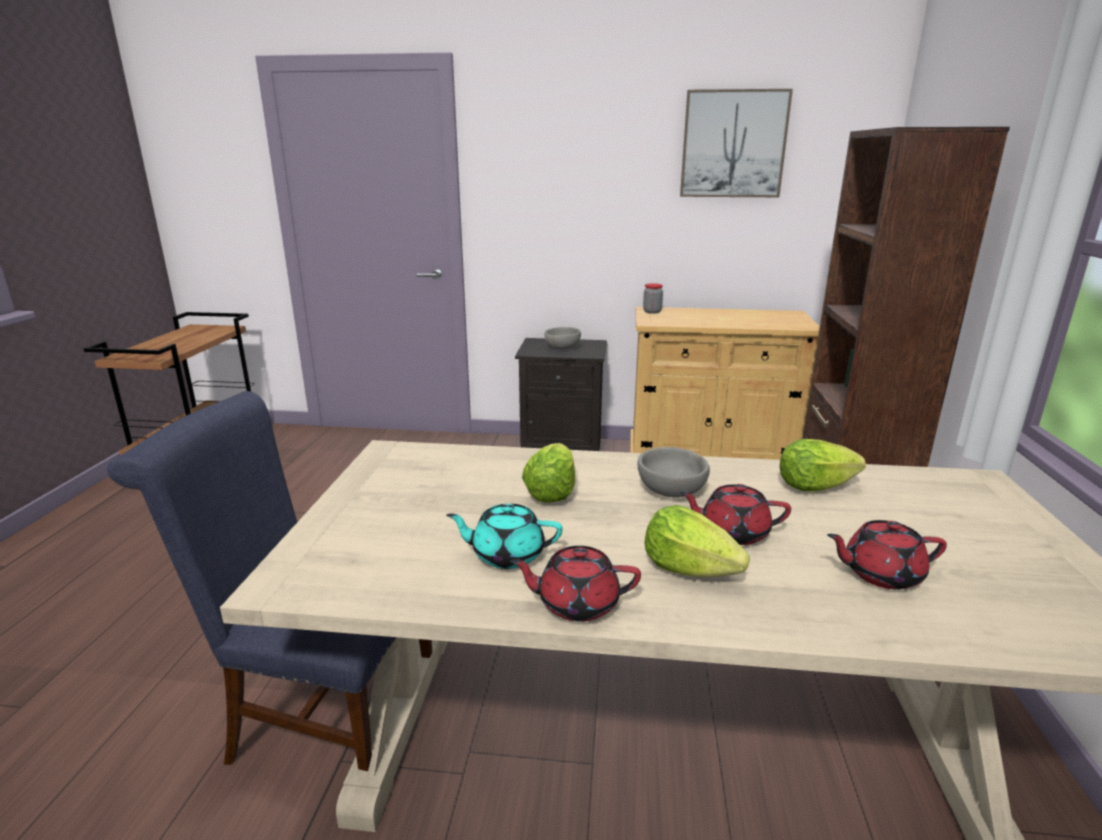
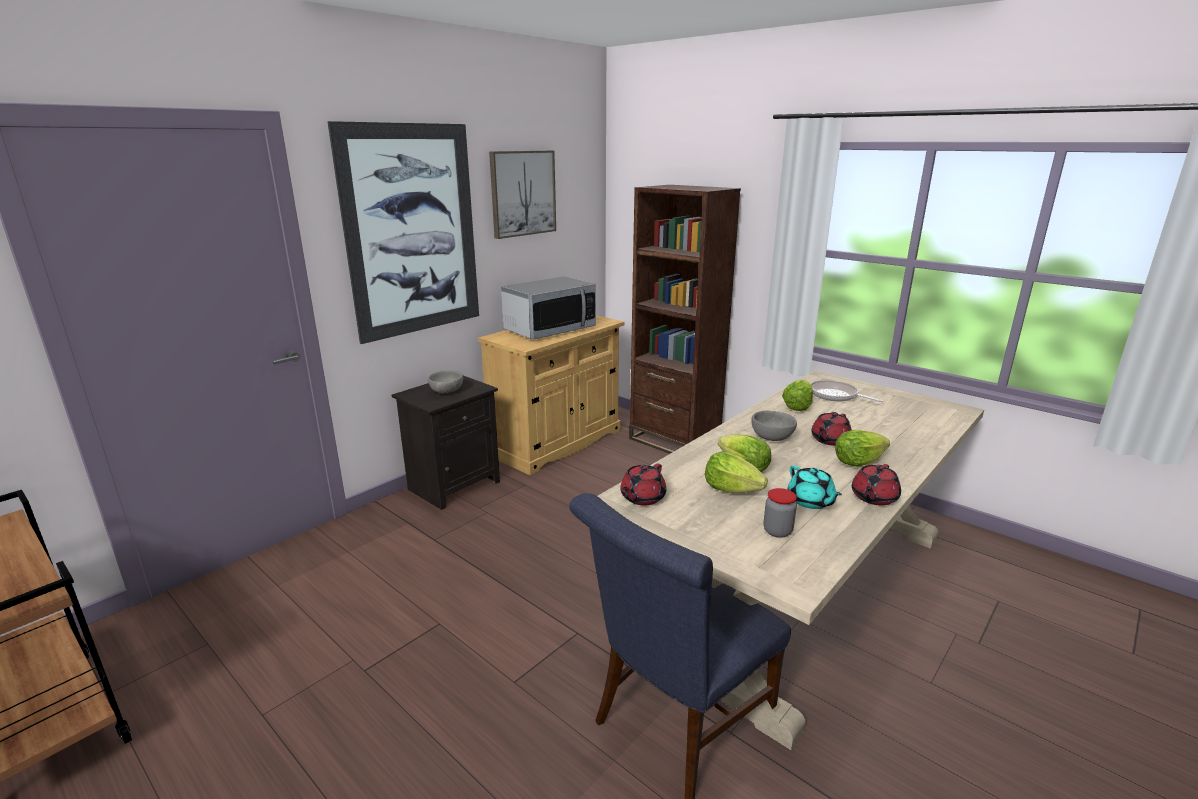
camera: 55 degrees left, 0 degrees up
turquoise teapot [446,504,563,569] -> turquoise teapot turned 60 degrees counterclockwise [788,465,842,509]
jar [643,283,663,314] -> jar moved to [763,488,797,538]
red teapot [827,520,947,589] -> red teapot moved to [620,464,666,506]
none -> picture [327,121,479,344]
none -> microwave [501,276,596,340]
none -> lettuce [705,451,768,493]
none -> frying pan [811,380,882,402]

